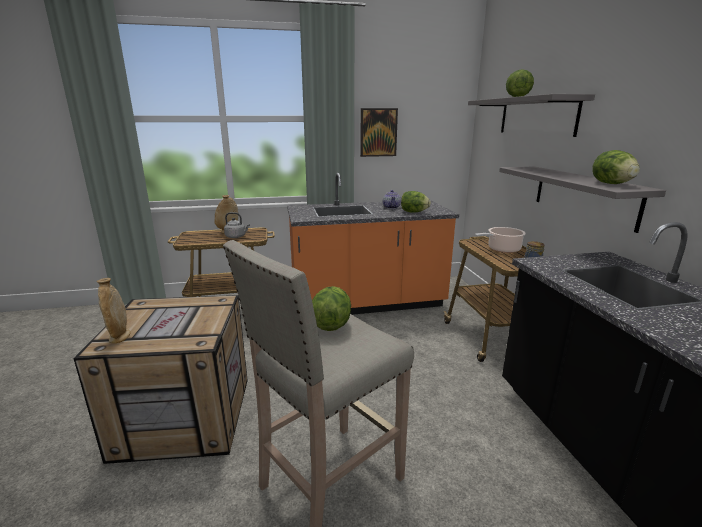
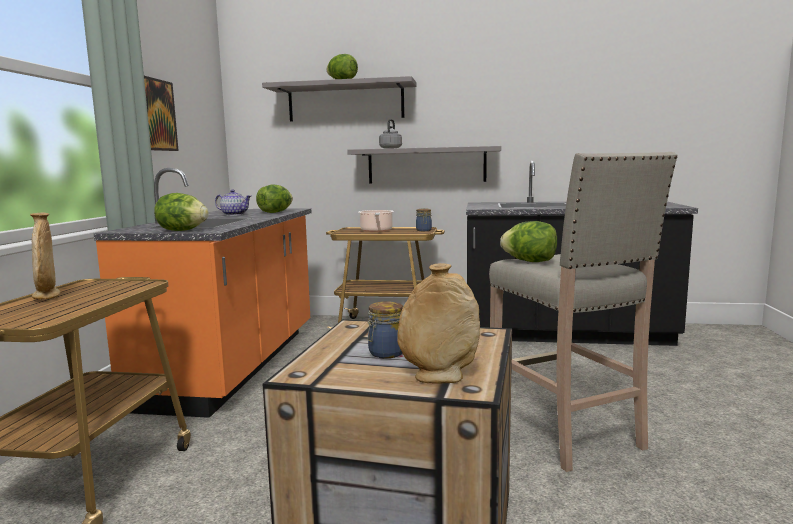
camera: 70 degrees left, 10 degrees down
grey kettle [224,212,250,238] -> grey kettle moved to [379,119,402,149]
lettuce [592,150,640,184] -> lettuce moved to [154,193,209,231]
none -> jar [368,301,403,358]

